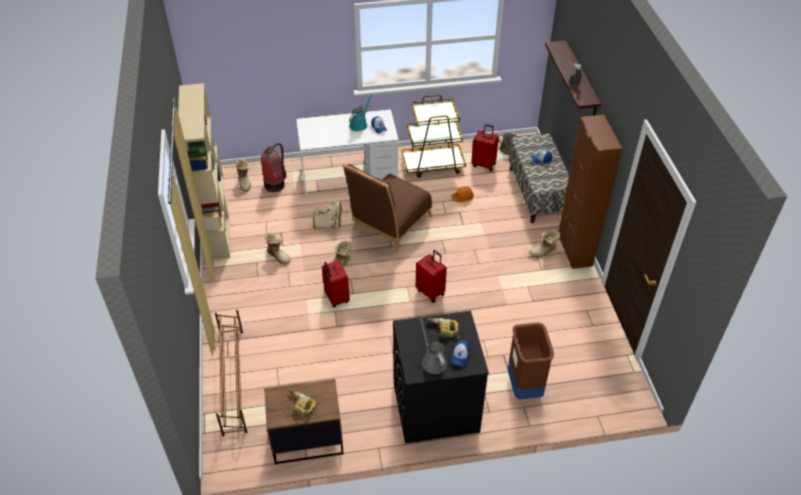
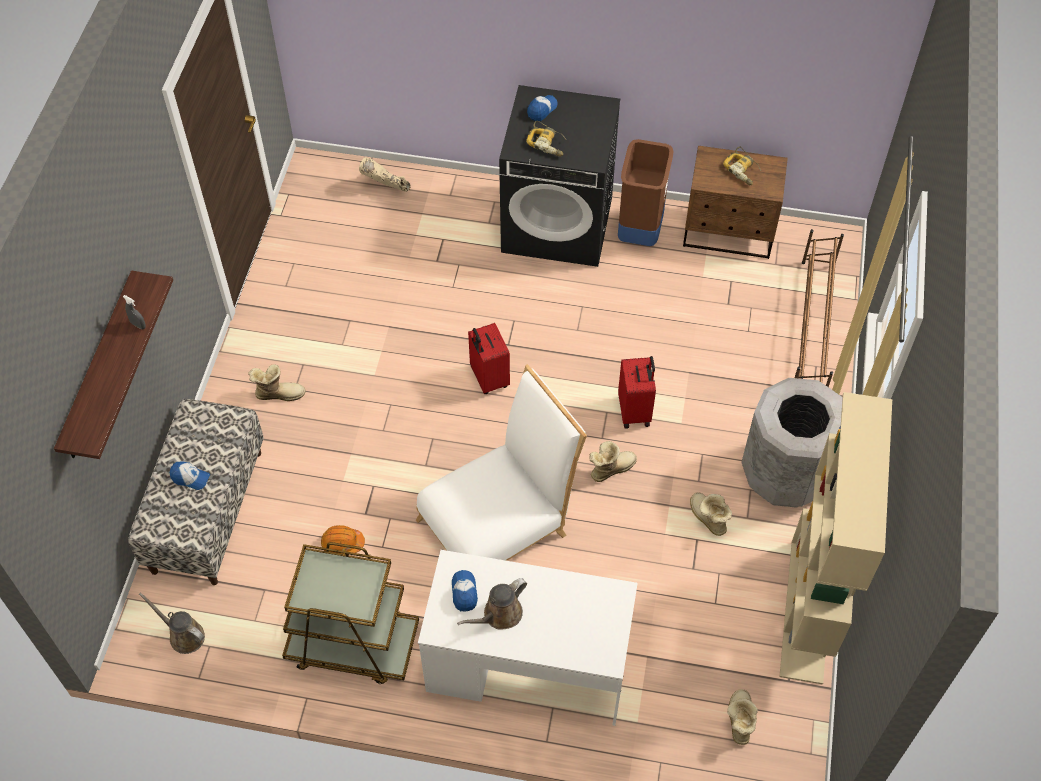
camera: 160 degrees left, 10 degrees up
fire extinguisher [261,143,286,192] -> none
beige boot [312,201,342,229] -> beige boot moved to [359,157,410,192]
brown chair [342,164,433,253] -> white chair [416,364,587,561]
turquoise watering can [349,94,372,132] -> brown watering can [457,578,527,630]
grey watering can [420,318,447,374] -> none
red suitcase [471,124,499,171] -> none
brown trash can [508,322,554,399] -> brown trash can moved to [618,139,673,246]
brown cabinet [558,115,622,269] -> none
none -> grey trash can [741,378,843,508]

